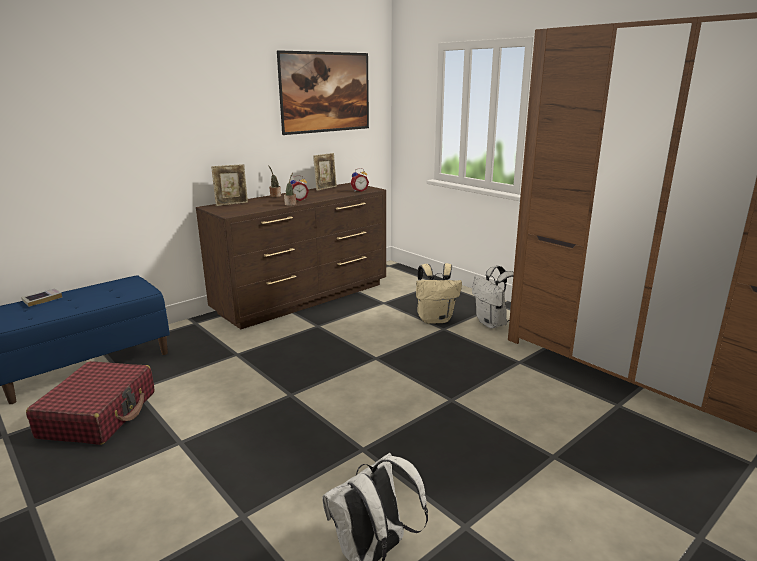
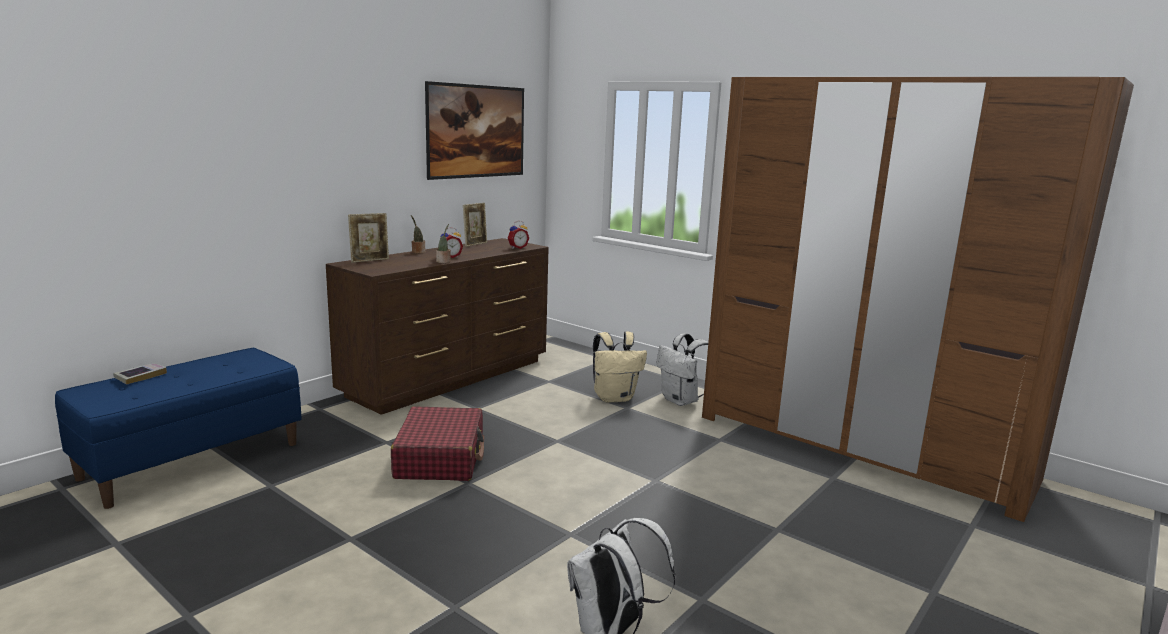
camera: 10 degrees left, 5 degrees down
red suitcase [26,361,155,445] -> red suitcase moved to [391,406,484,481]

